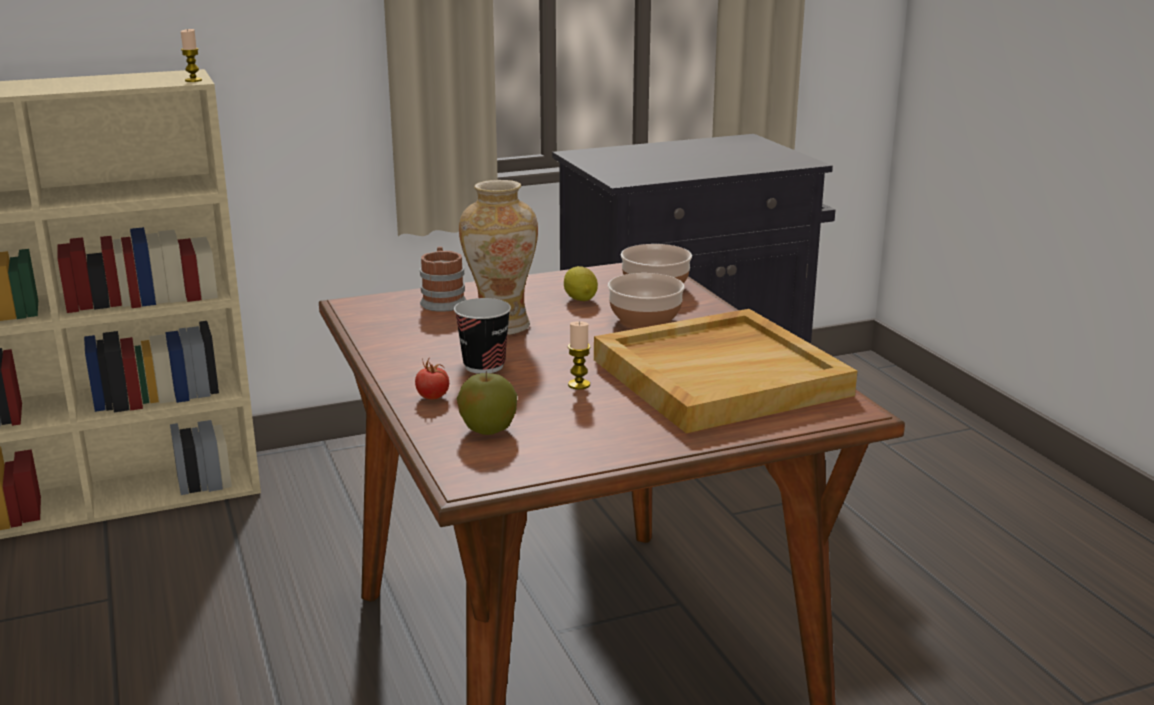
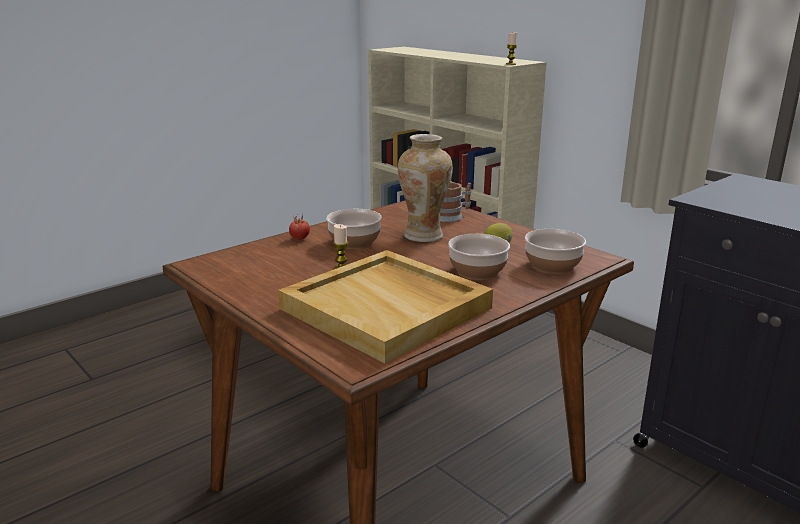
camera: 70 degrees right, 0 degrees up
cup [454,298,511,374] -> bowl [326,209,382,249]
apple [457,371,517,435] -> none

